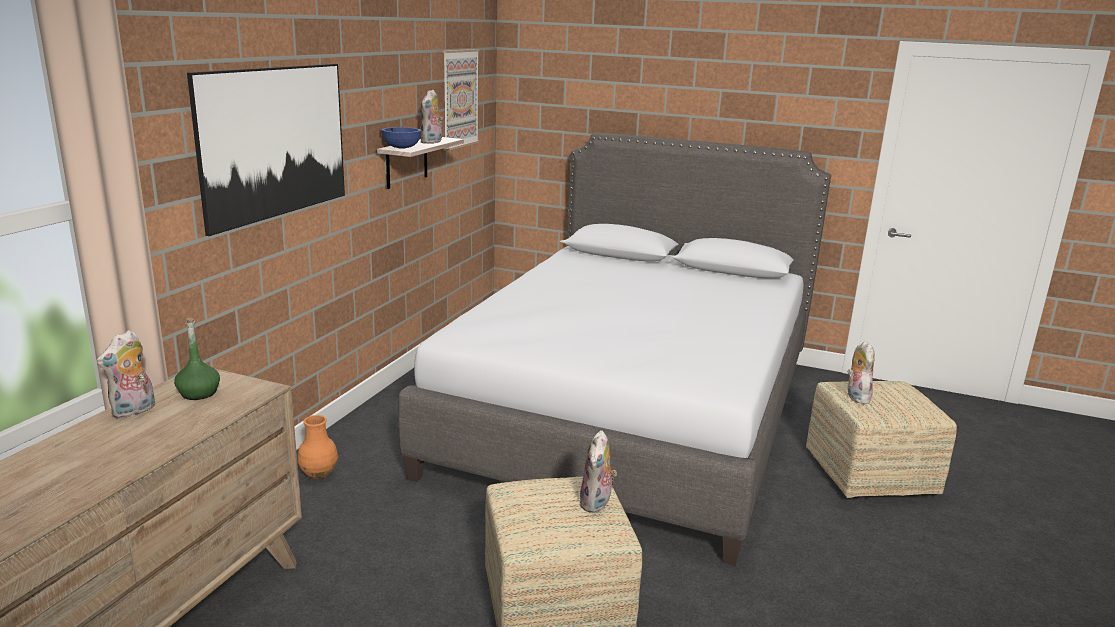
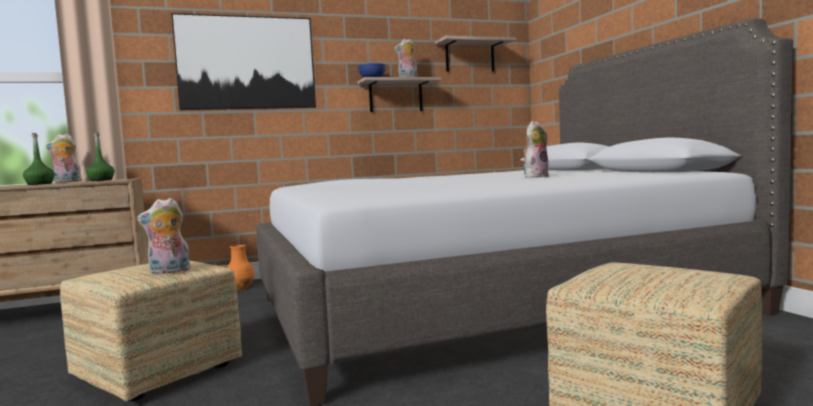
camera: 50 degrees right, 15 degrees down
picture [443,49,480,151] -> shelf [435,36,516,72]
plush toy [847,341,875,404] -> plush toy moved to [523,121,549,178]
none -> green bottle [23,133,55,185]

